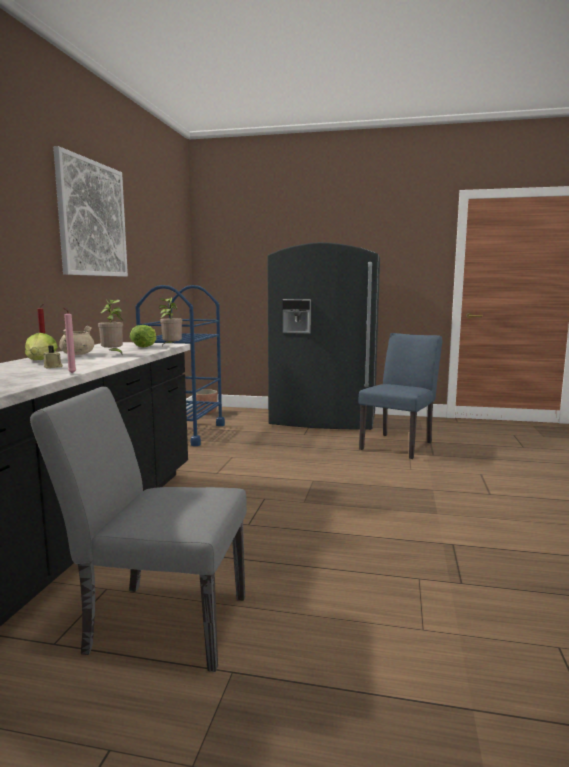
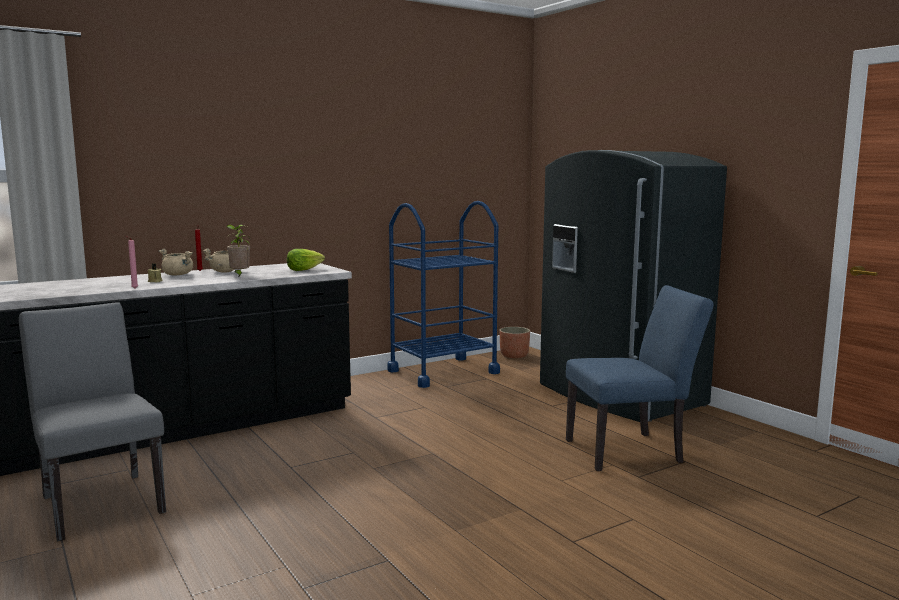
camera: 45 degrees right, 0 degrees up
lettuce [25,333,58,360] -> beige cooking pot [159,249,193,275]
picture [53,146,128,277] -> none
potted plant [159,297,182,346] -> none

